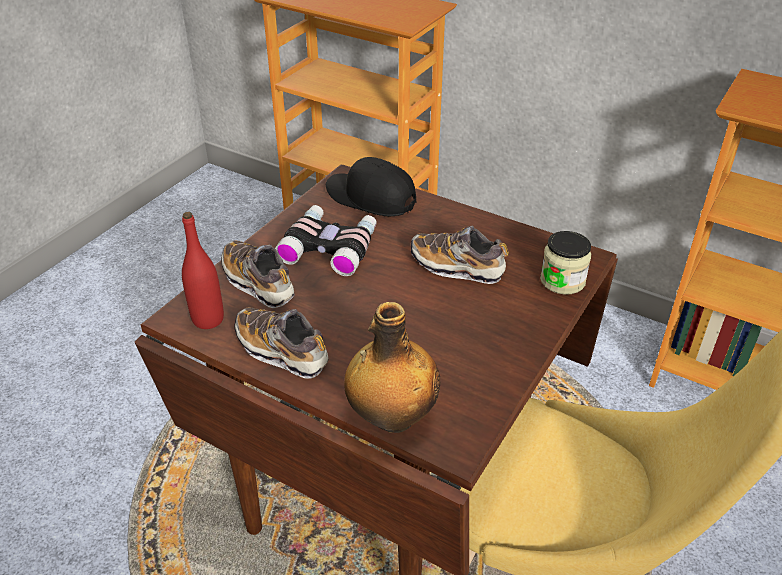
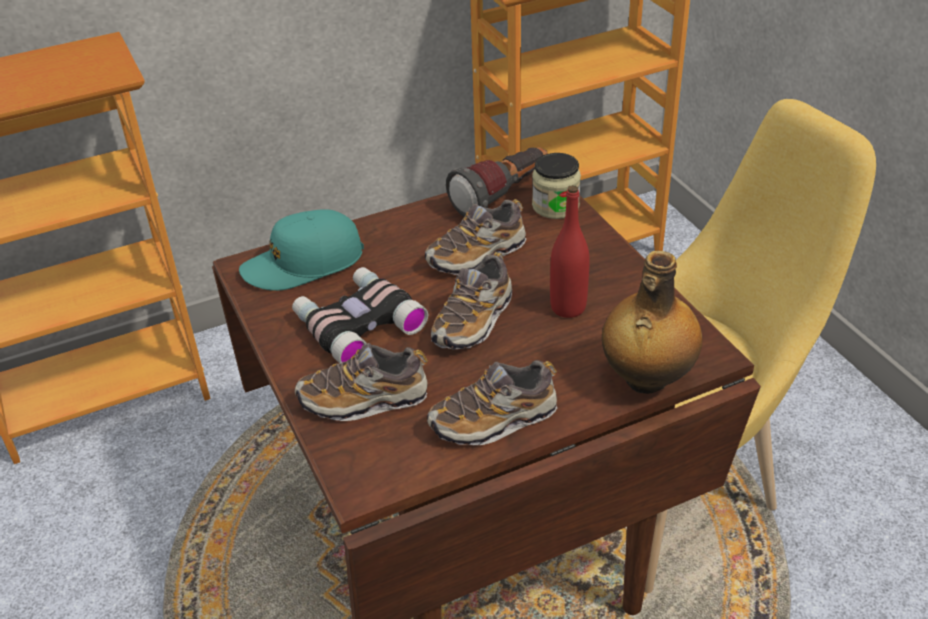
camera: 55 degrees left, 0 degrees up
red bottle [182,212,224,329] -> red bottle moved to [550,185,590,318]
black cap [326,157,416,216] -> turquoise cap [239,209,364,291]
none -> shoe [431,252,512,349]
none -> flashlight [446,147,548,217]

